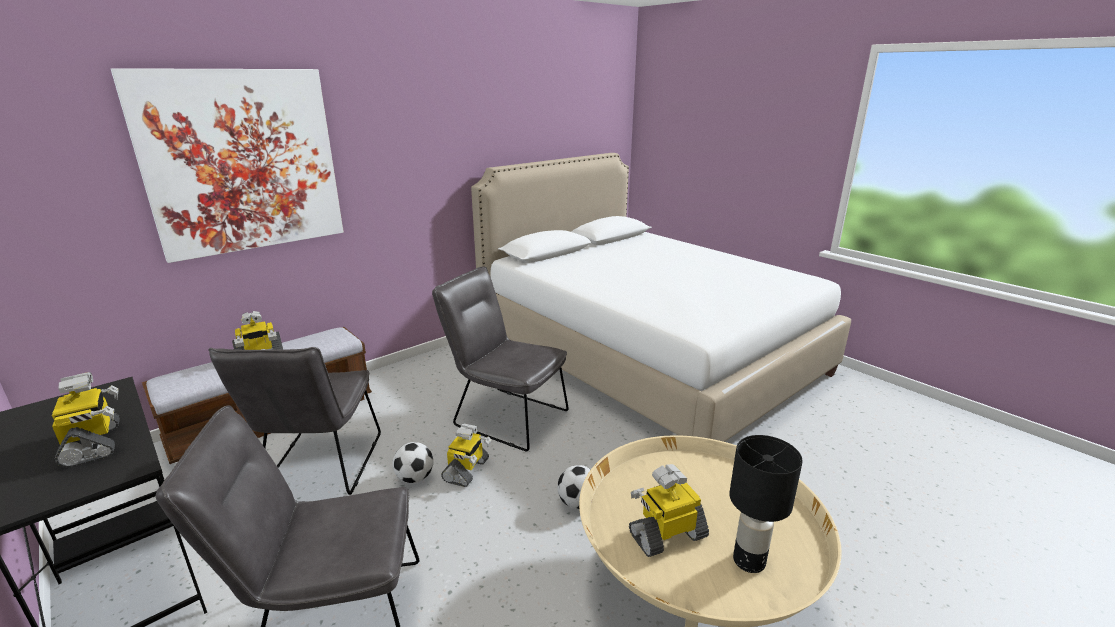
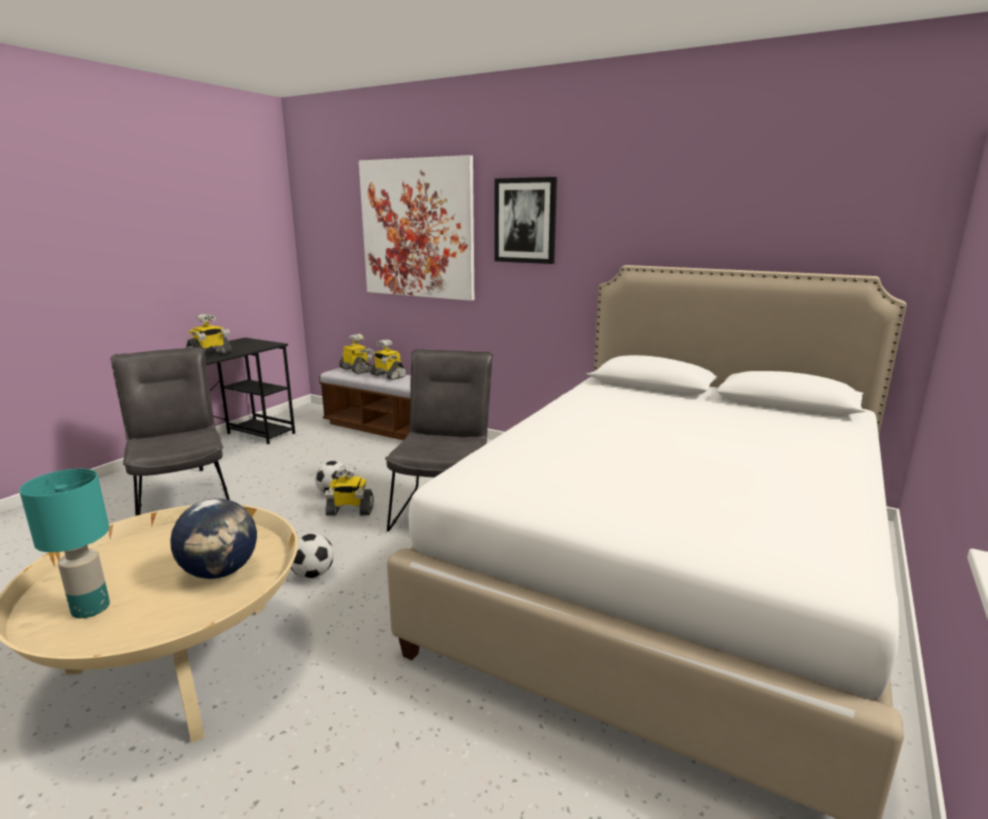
camera: 70 degrees right, 5 degrees down
grey chair [208,347,381,495] -> none
toy robot [629,464,709,557] -> toy robot moved to [339,334,374,374]
black table lamp [729,435,803,573] -> turquoise table lamp [19,469,110,618]
none -> globe [171,498,257,579]
none -> picture [494,177,557,264]

